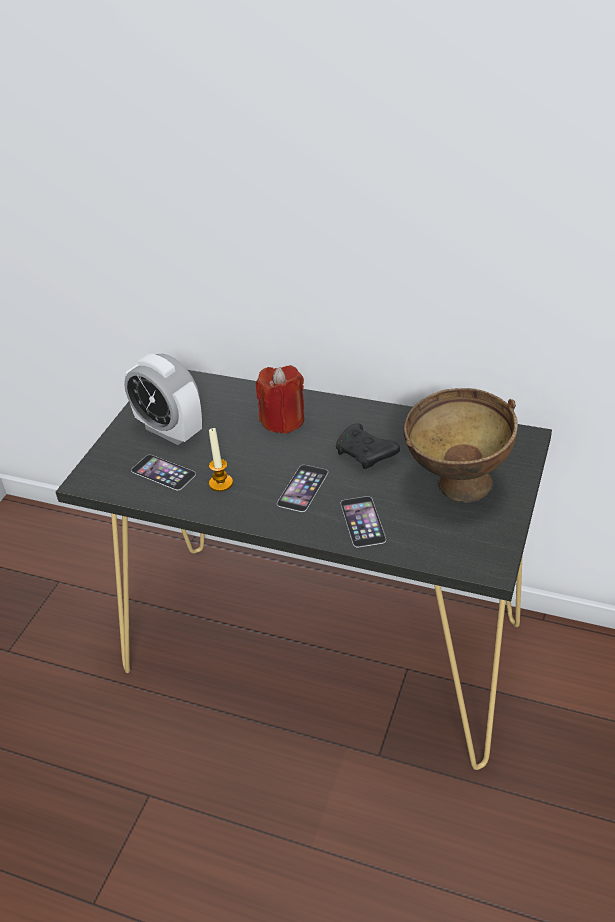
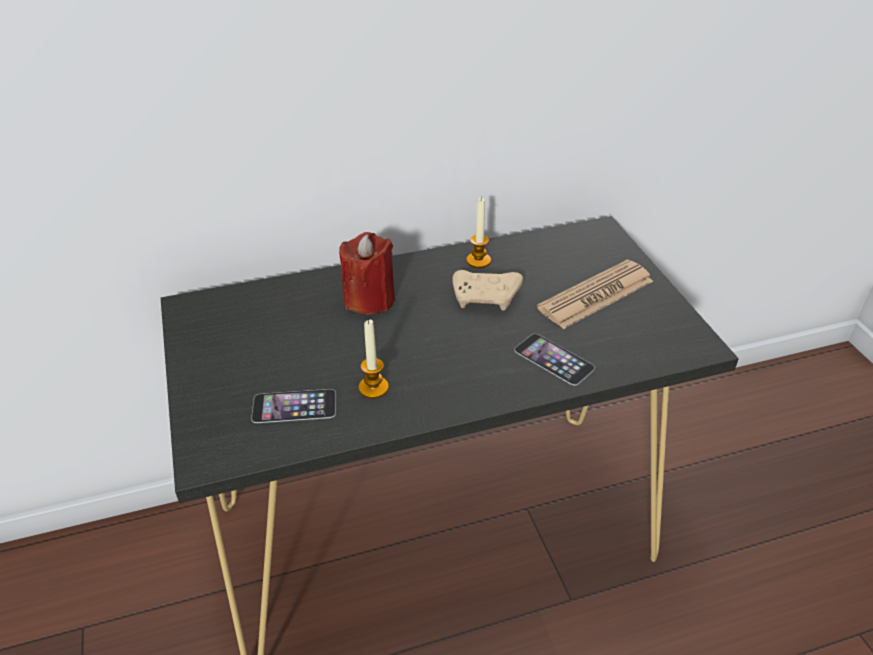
camera: 40 degrees left, 0 degrees up
alarm clock [124,354,202,445] -> none
phone [277,465,328,512] -> none
black game controller [336,423,400,469] -> beige game controller [452,270,523,311]
brown bowl [404,388,518,503] -> newspaper [537,260,653,329]
none -> candle [466,197,491,268]

